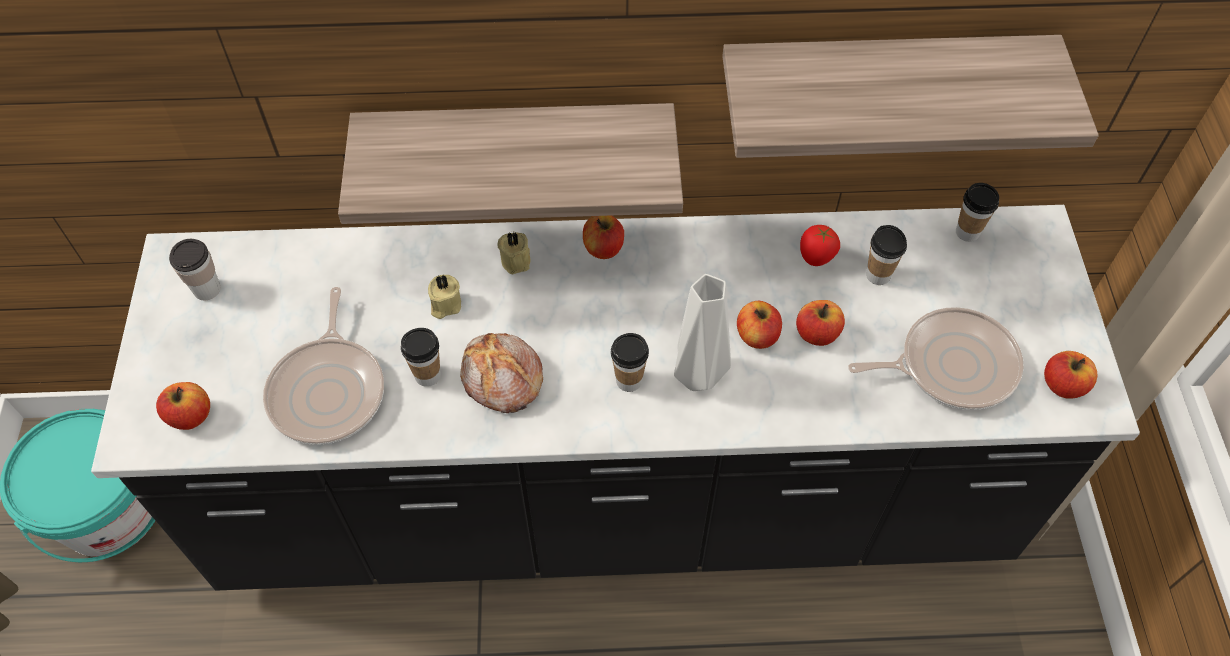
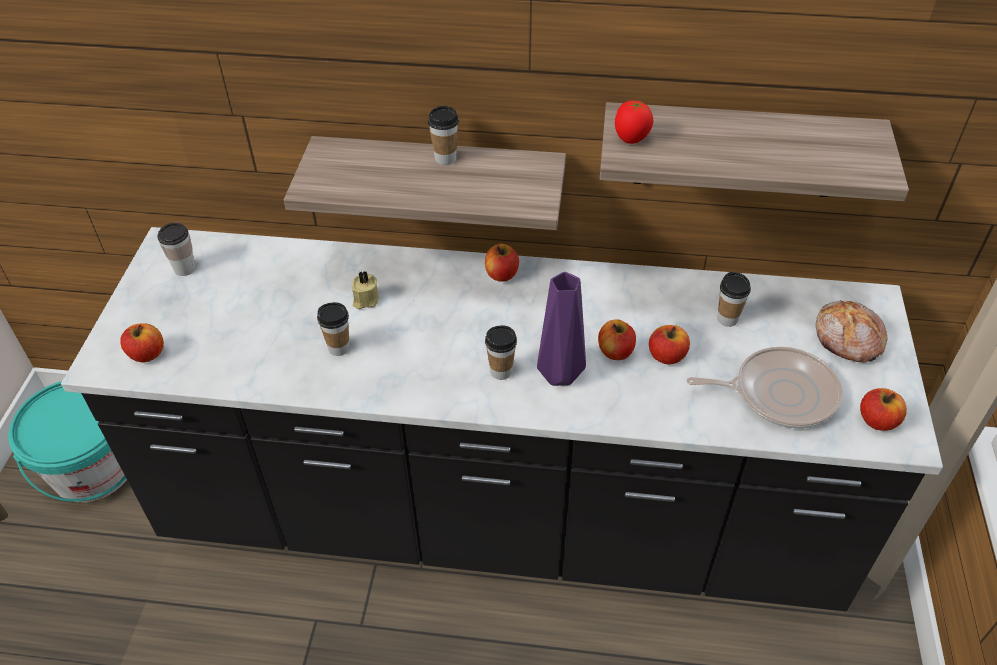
camera: 10 degrees right, 10 degrees down
frying pan [263,287,384,445] -> none
bread [460,333,543,413] -> bread moved to [816,300,887,363]
beige candle [497,232,530,274] -> none
grey vase [674,274,731,391] -> purple vase [537,272,586,386]
tomato [800,225,840,266] -> tomato moved to [615,101,654,144]
cup [956,183,999,242] -> cup moved to [428,106,459,165]

